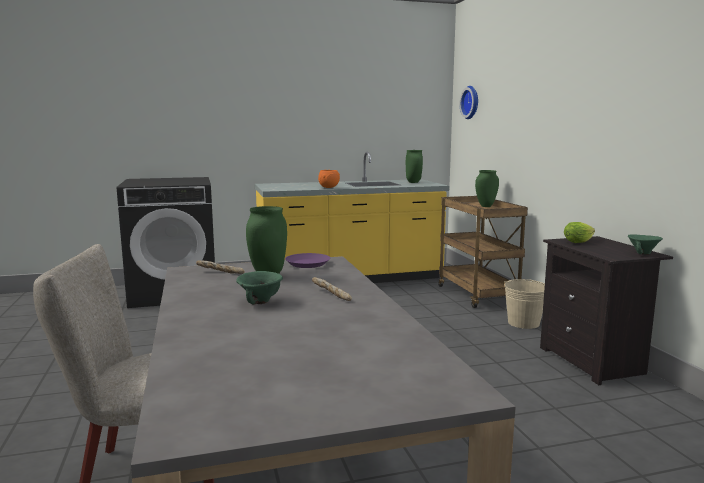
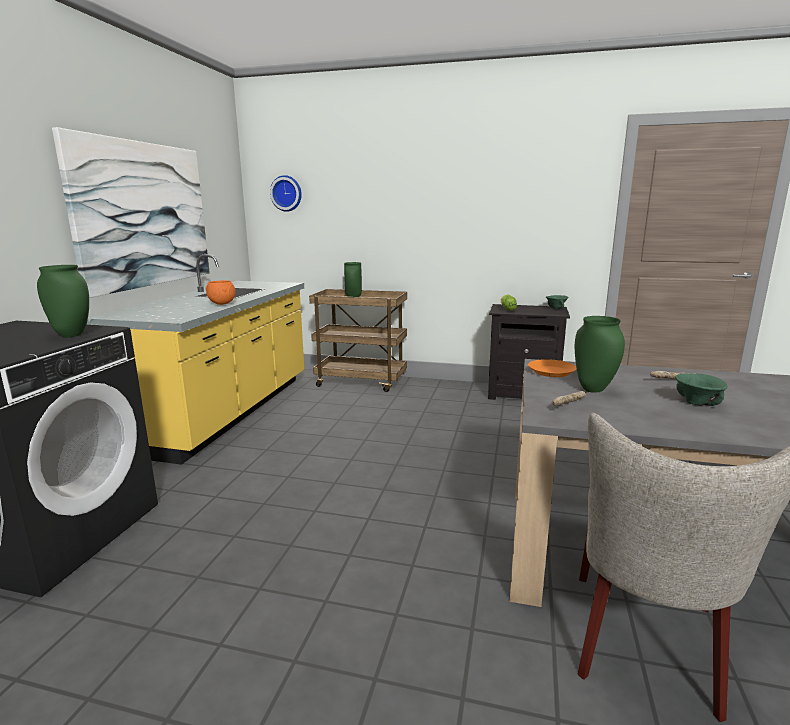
camera: 60 degrees left, 5 degrees up
purple plate [285,253,330,268] -> orange plate [528,359,577,377]
green vase [406,150,423,183] -> green vase moved to [37,265,89,338]
beige bucket [504,279,545,329] -> none
none -> picture [52,127,210,298]

